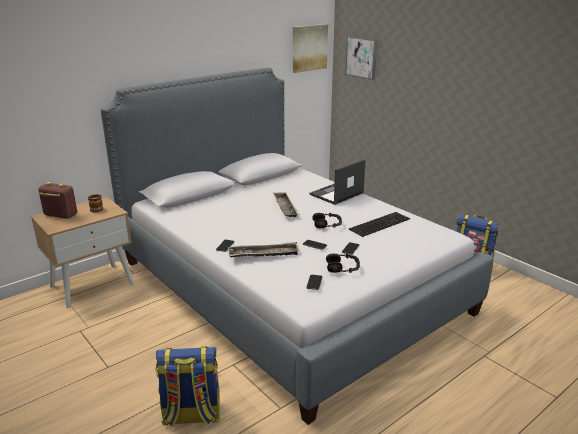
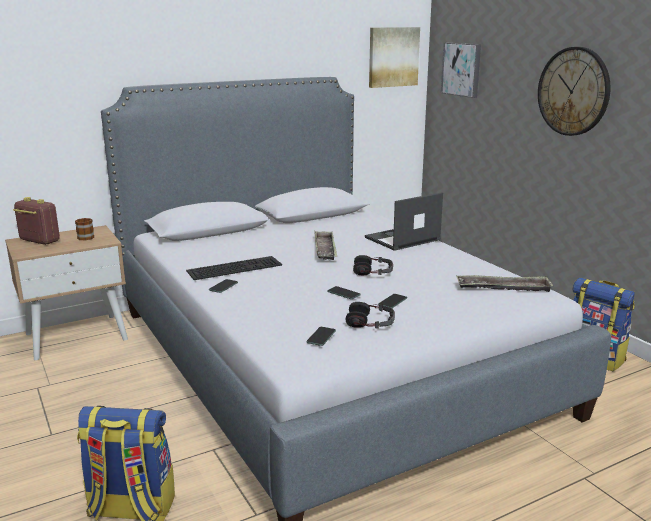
camera: 10 degrees right, 5 degrees down
tray [228,242,300,257] -> tray moved to [456,275,554,292]
keyboard [349,212,410,237] -> keyboard moved to [186,256,282,280]
none -> wall clock [538,47,611,136]

